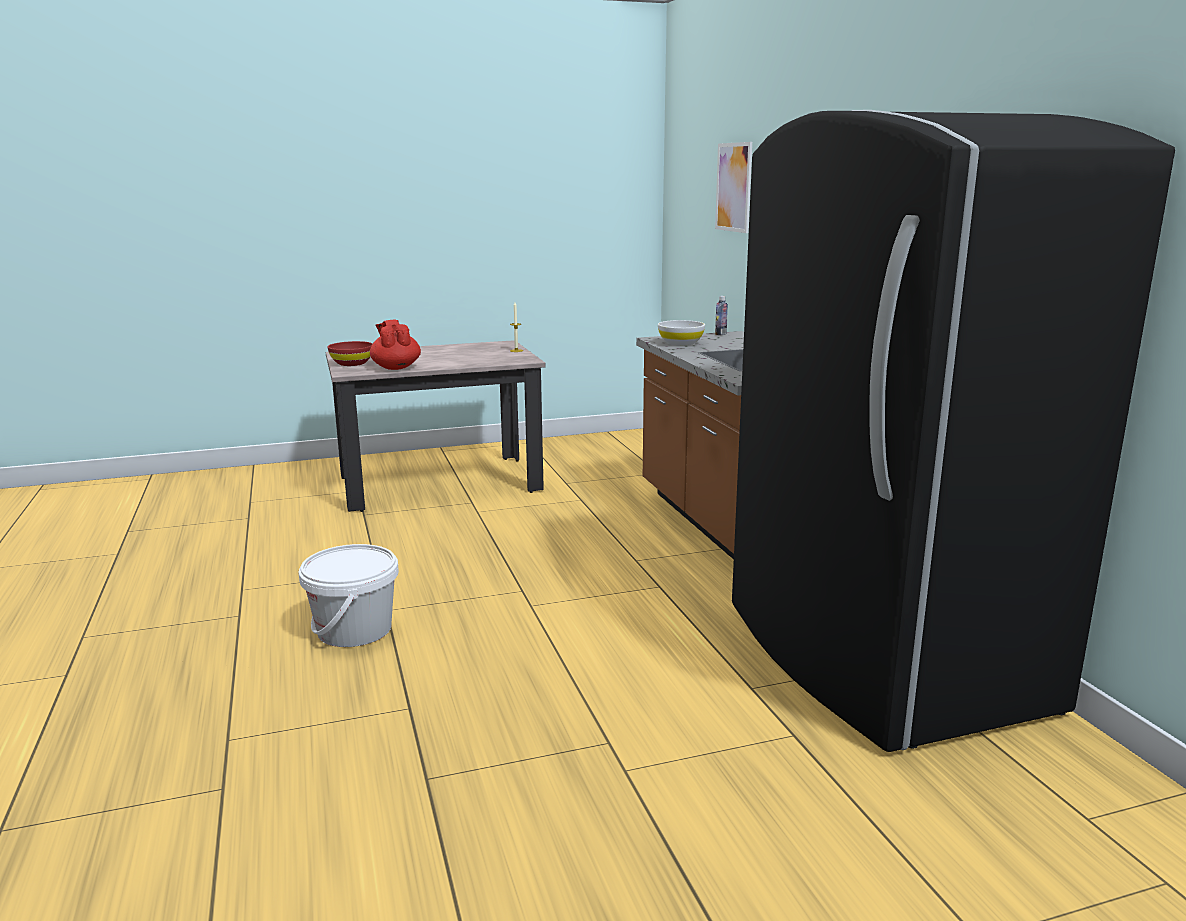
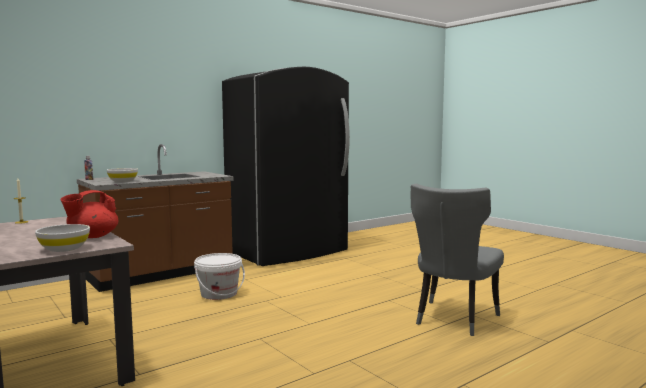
camera: 110 degrees left, 10 degrees down
white bucket [298,544,399,647] -> white bucket moved to [194,253,245,300]
red bowl [328,341,373,366] -> white bowl [35,224,90,252]
picture [715,142,752,233] -> none
none -> grey chair [411,184,504,336]

